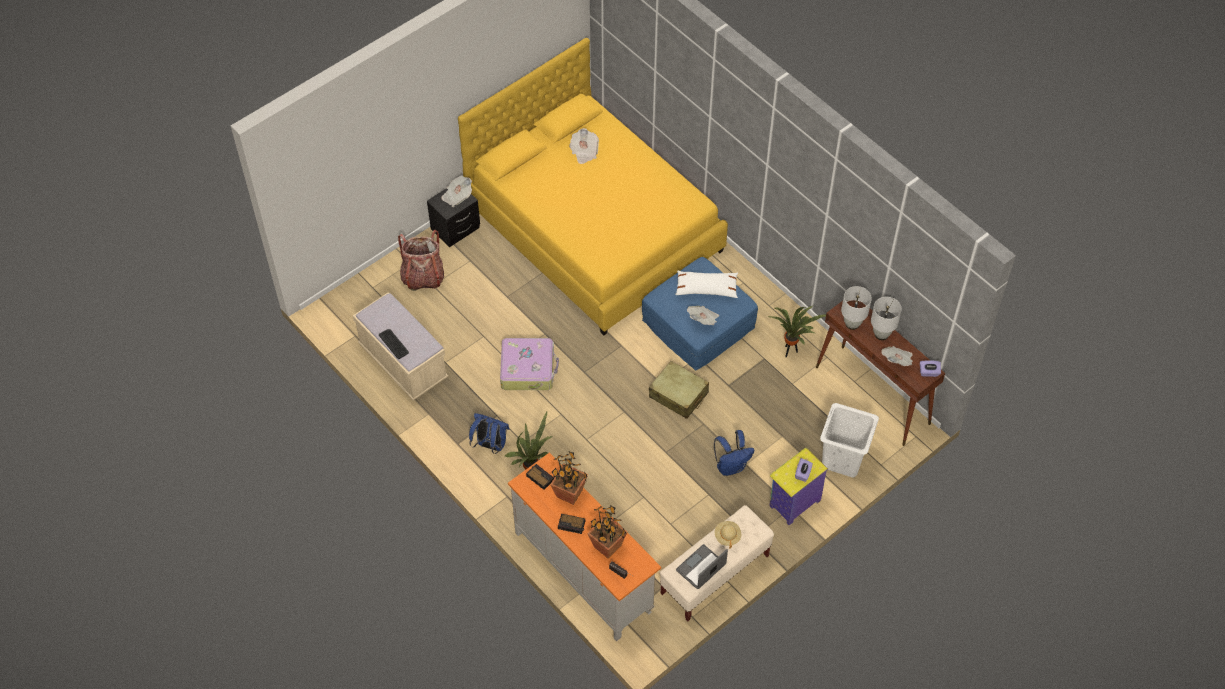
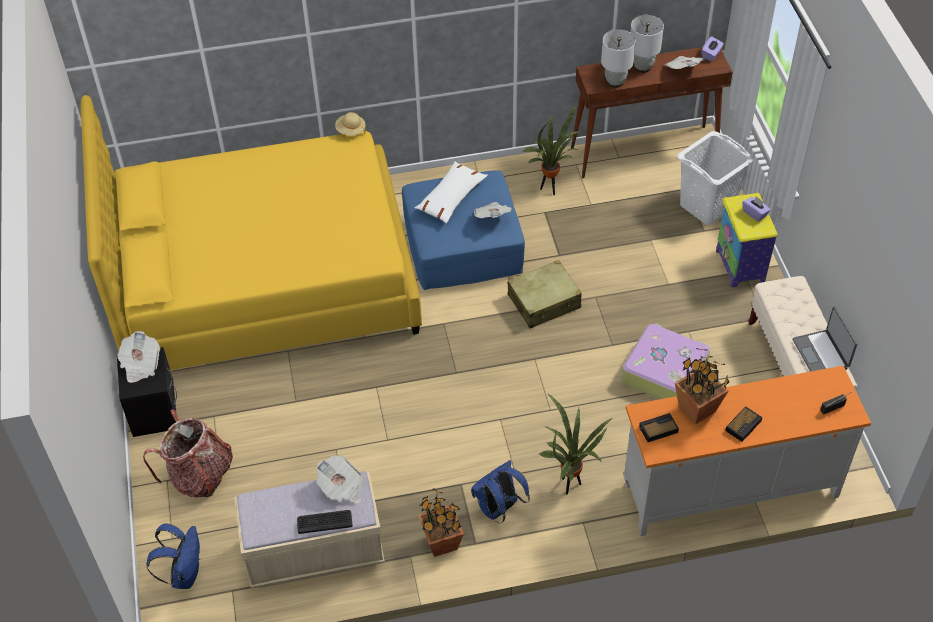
camera: 60 degrees left, 5 degrees down
suitcase [500,338,559,390] -> suitcase moved to [621,323,710,399]
newspaper [569,128,599,164] -> newspaper moved to [316,456,365,503]
potted plant [587,505,627,558] -> potted plant moved to [418,488,464,557]
blue backpack [714,430,755,476] -> blue backpack moved to [147,523,200,589]
beige hat [715,521,741,548] -> beige hat moved to [335,112,366,136]

